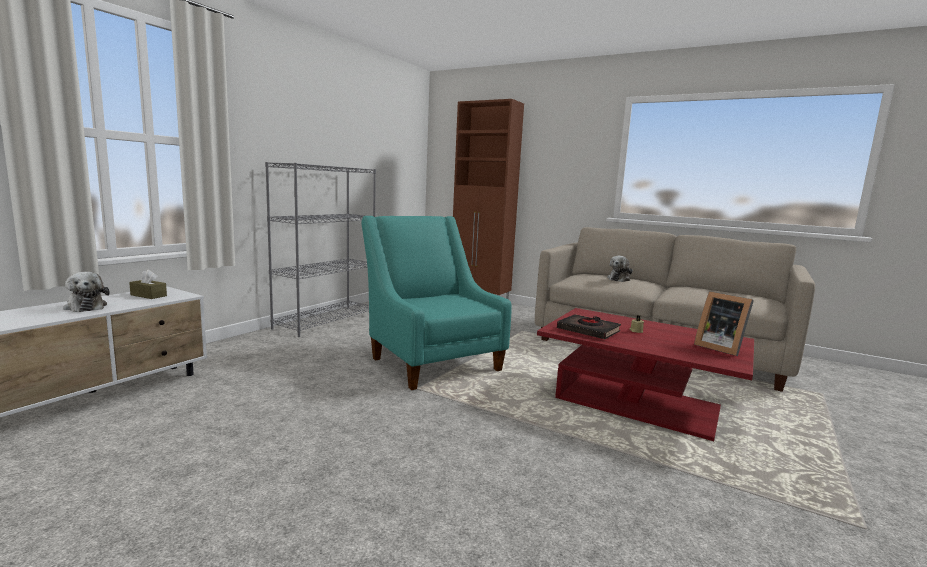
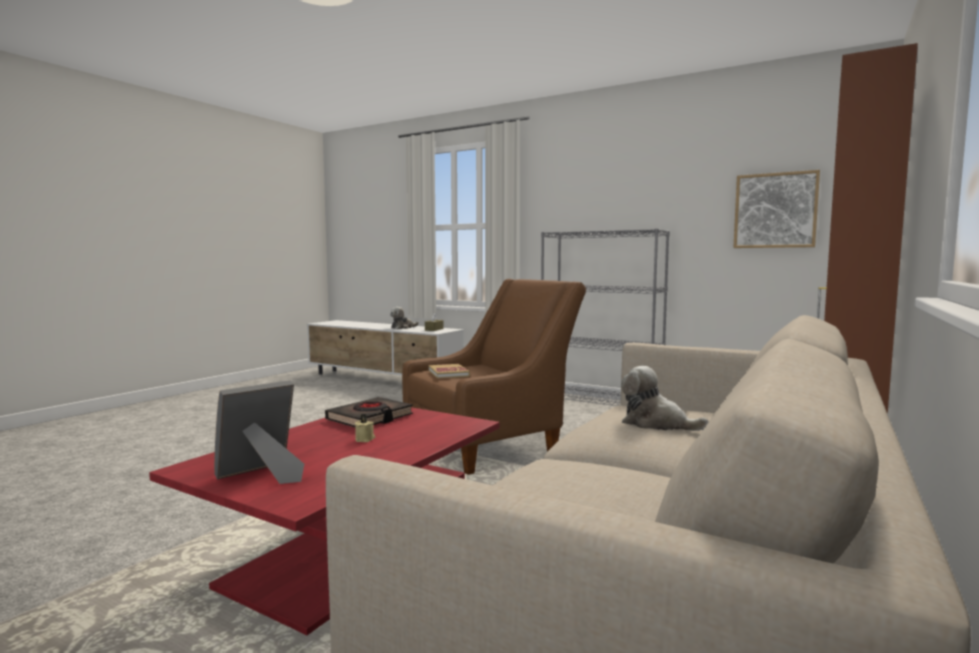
camera: 90 degrees right, 5 degrees down
turquoise armchair [361,216,512,390] -> brown armchair [402,279,586,475]
none -> book [429,364,470,379]
none -> picture [733,170,820,248]

